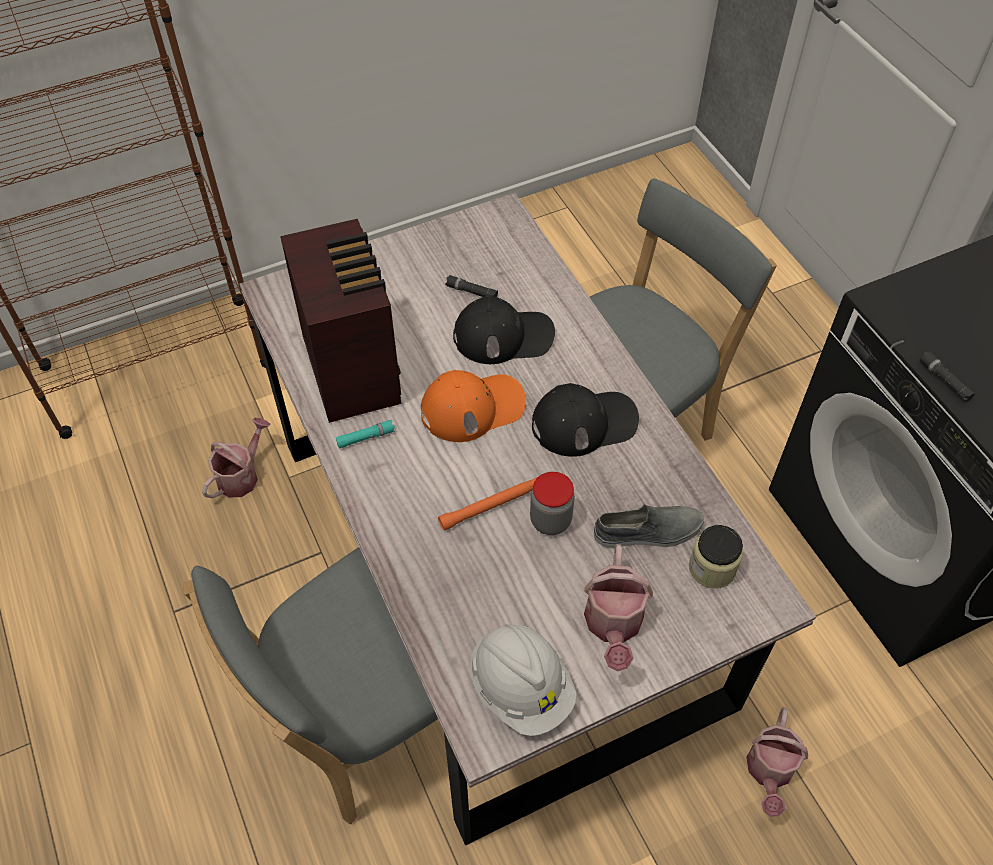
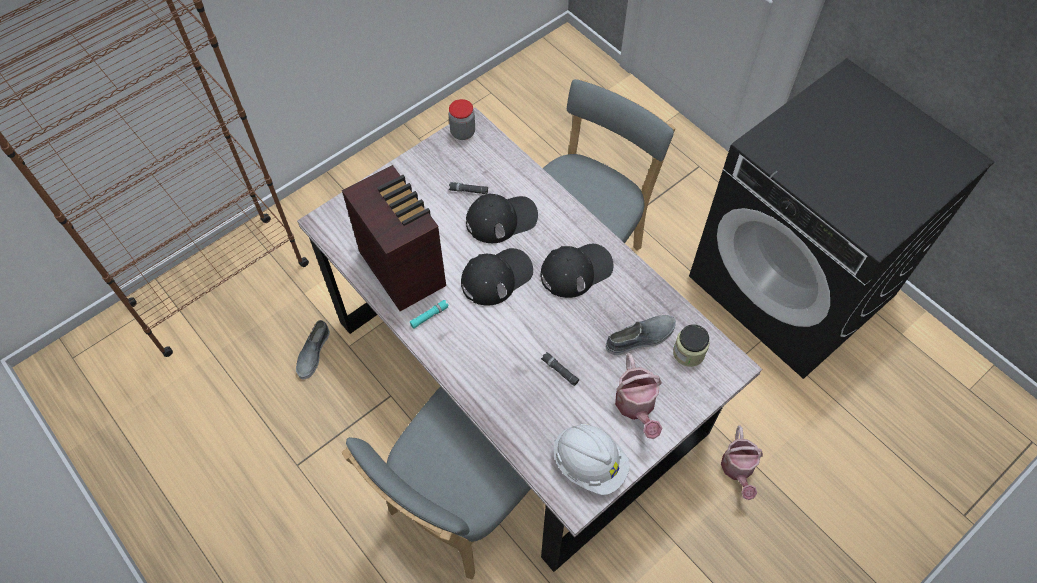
camera: 15 degrees left, 5 degrees up
watering can [202,418,270,498] -> grey shoe [296,320,330,380]
orange cap [421,370,526,442] -> black cap [461,248,533,305]
orange flashlight [438,478,537,530] -> none
jar [530,472,575,535] -> jar moved to [448,99,475,140]
black flashlight [919,351,975,403] -> black flashlight moved to [541,352,579,386]

